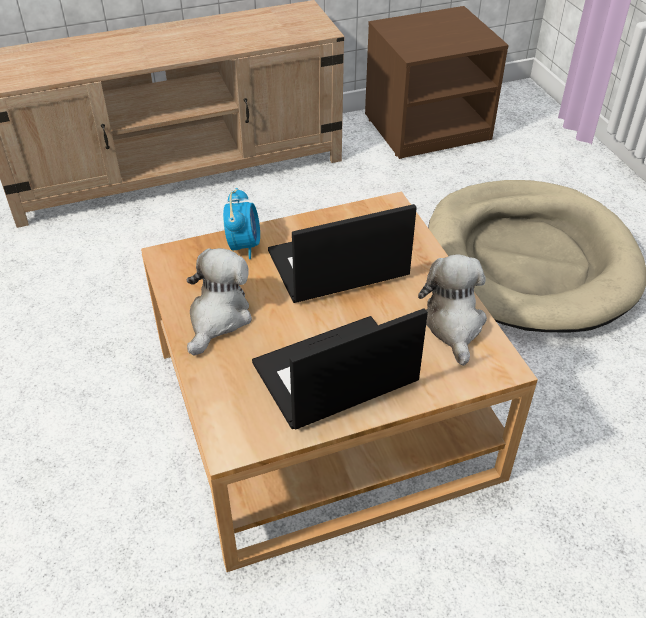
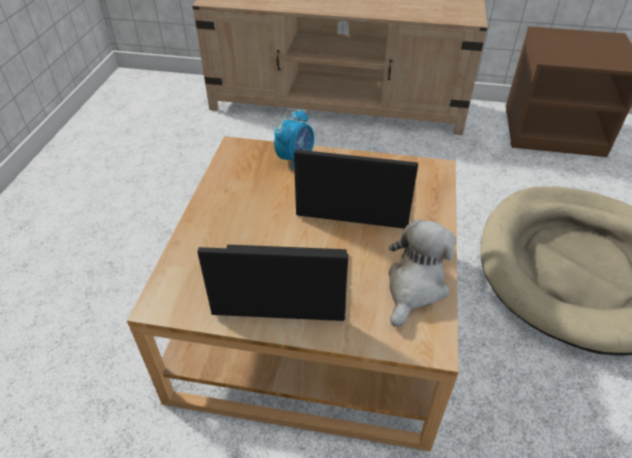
camera: 30 degrees right, 0 degrees up
plush toy [187,248,252,356] -> none

